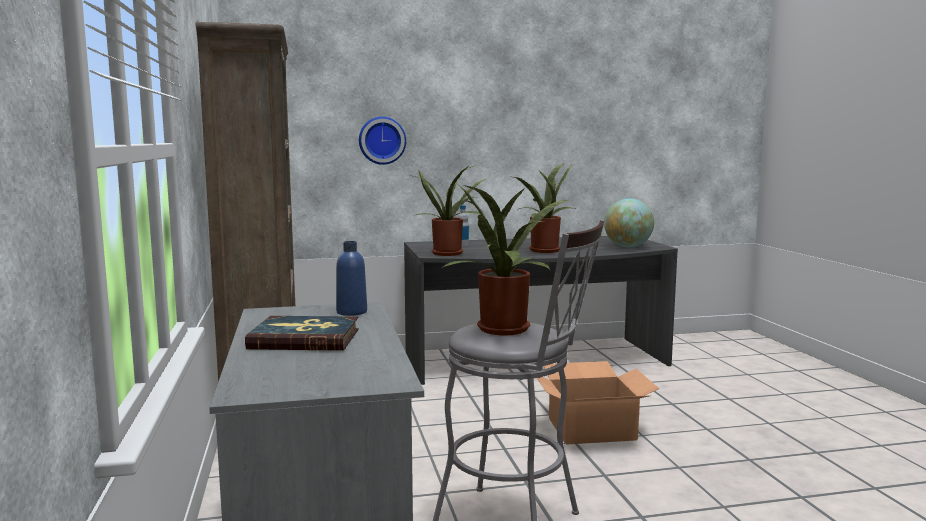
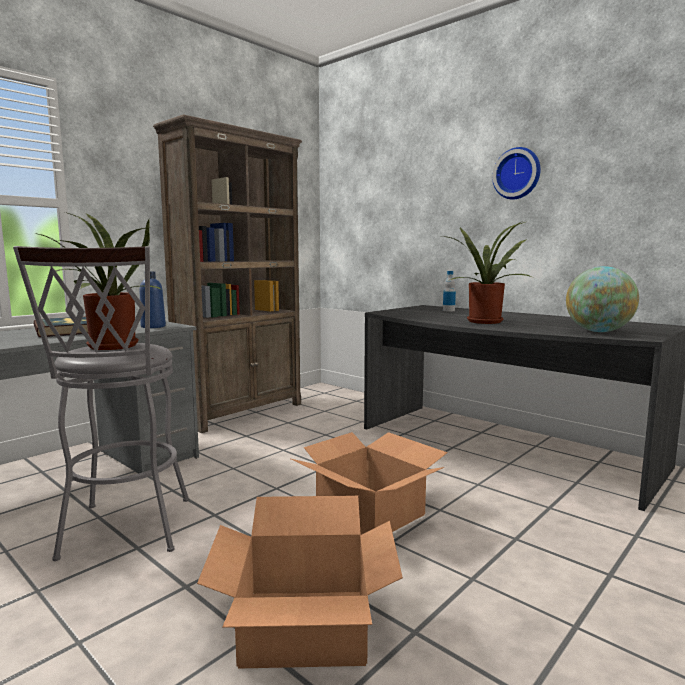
camera: 55 degrees right, 0 degrees up
wall clock [359,117,406,165] -> wall clock moved to [492,147,541,200]
potted plant [414,165,486,256] -> none
none -> cardboard box [197,496,403,669]

